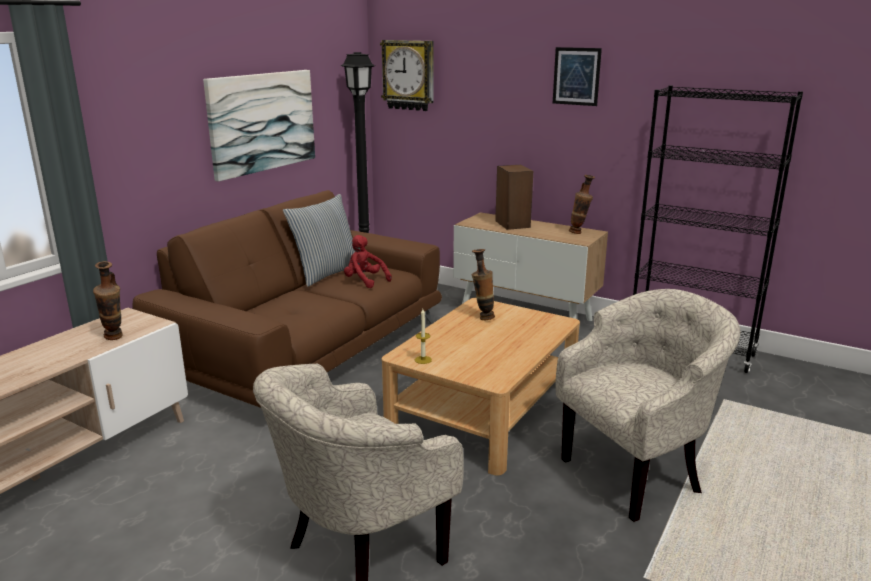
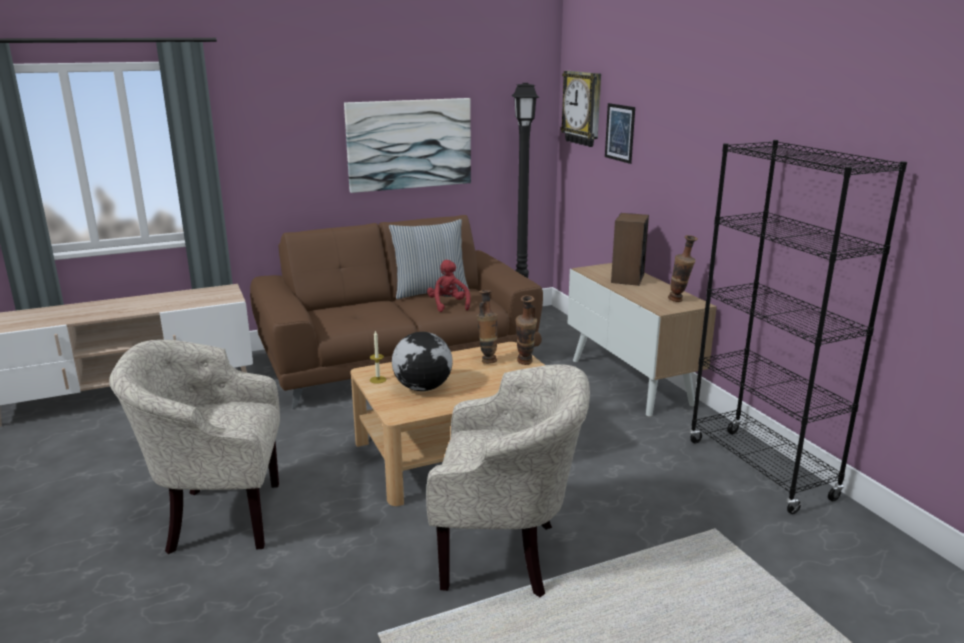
camera: 35 degrees right, 0 degrees up
vase [93,261,123,340] -> vase moved to [515,295,537,365]
picture [553,47,602,106] -> picture moved to [605,103,635,164]
none -> globe [392,332,452,391]

